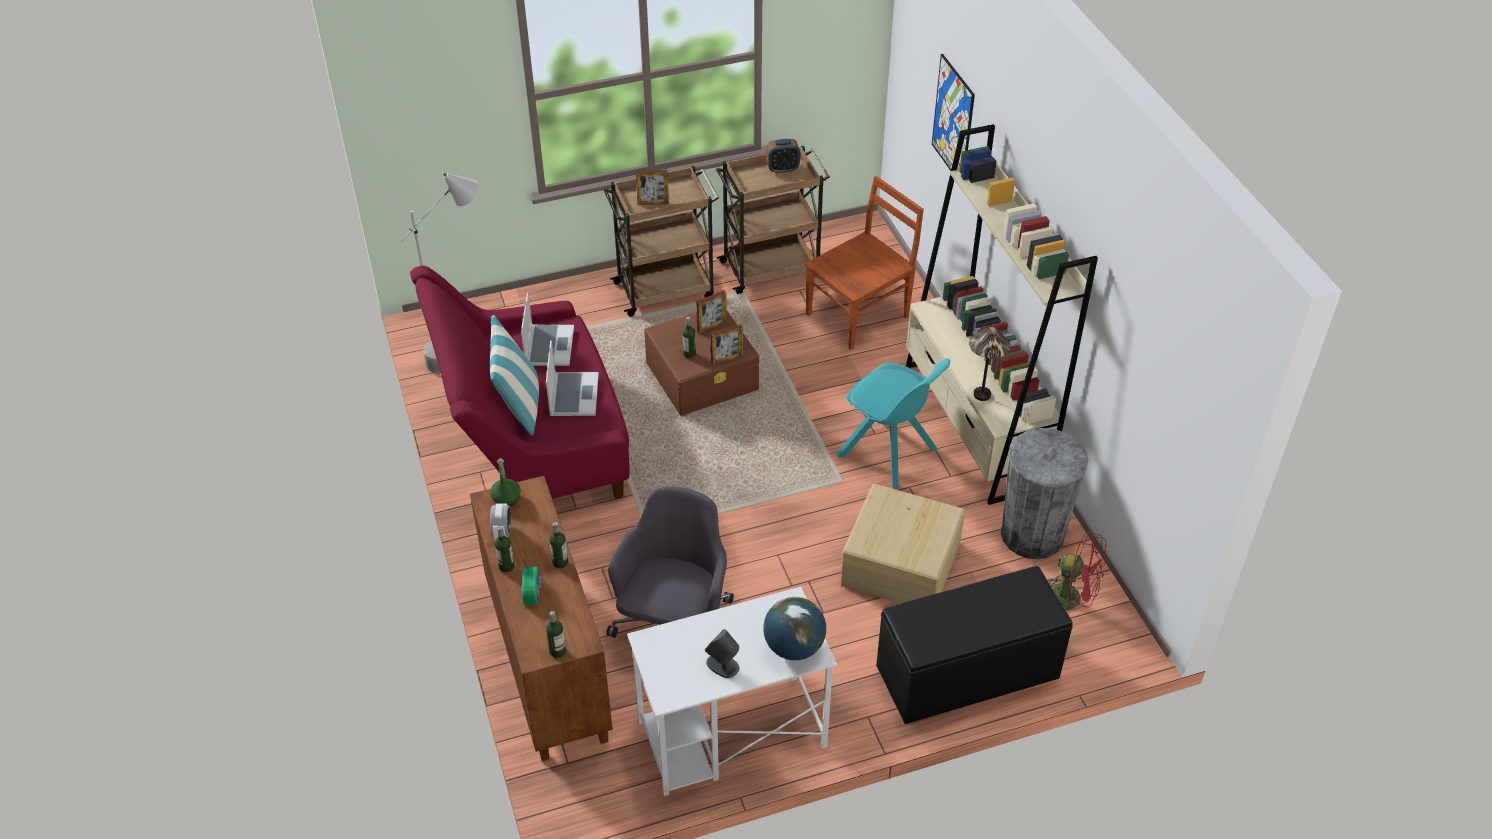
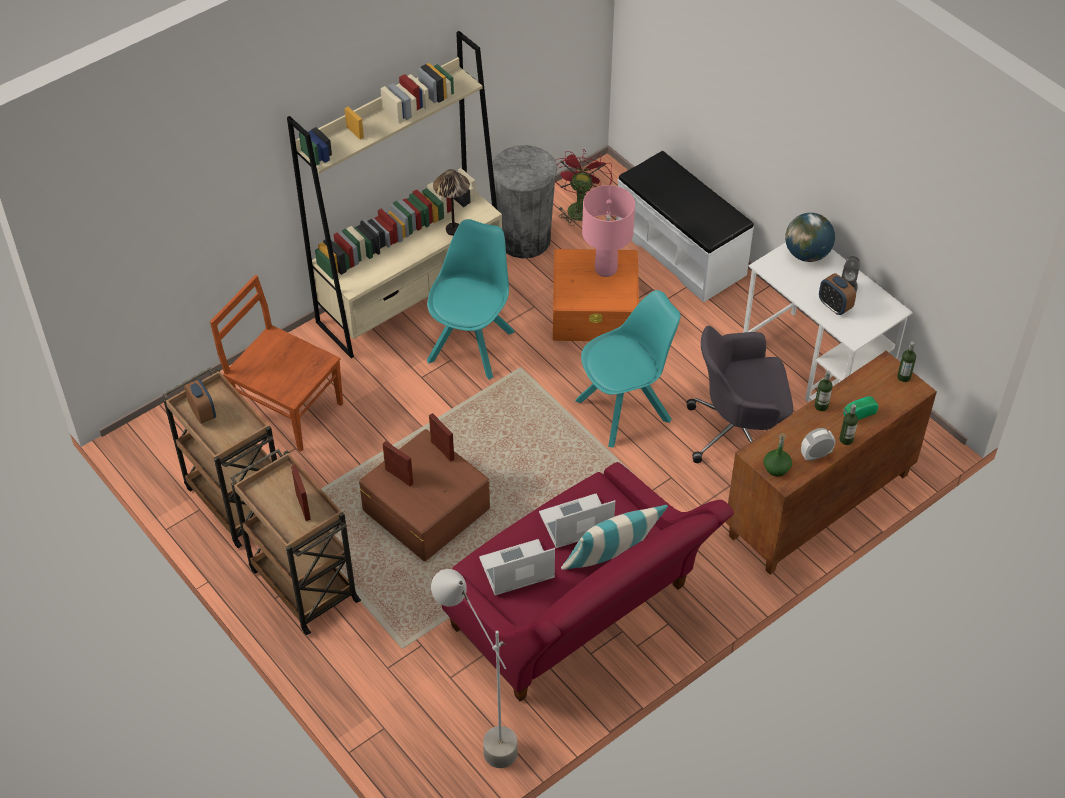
camera: 110 degrees left, 5 degrees up
bottle [682,317,696,358] -> none
beige storage box [840,484,965,603] -> orange storage box [553,249,639,341]
black bench [876,566,1073,724] -> white bench [616,151,754,302]
picture [932,54,975,171] -> none
none -> turquoise chair [575,290,681,448]
none -> pink table lamp [582,185,635,277]
none -> alarm clock [819,273,856,315]

